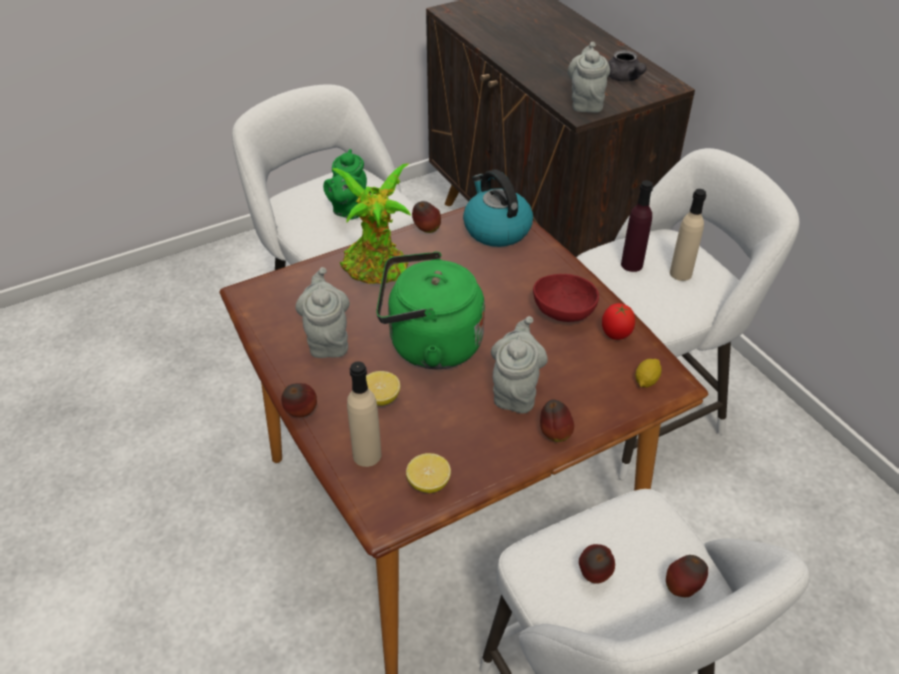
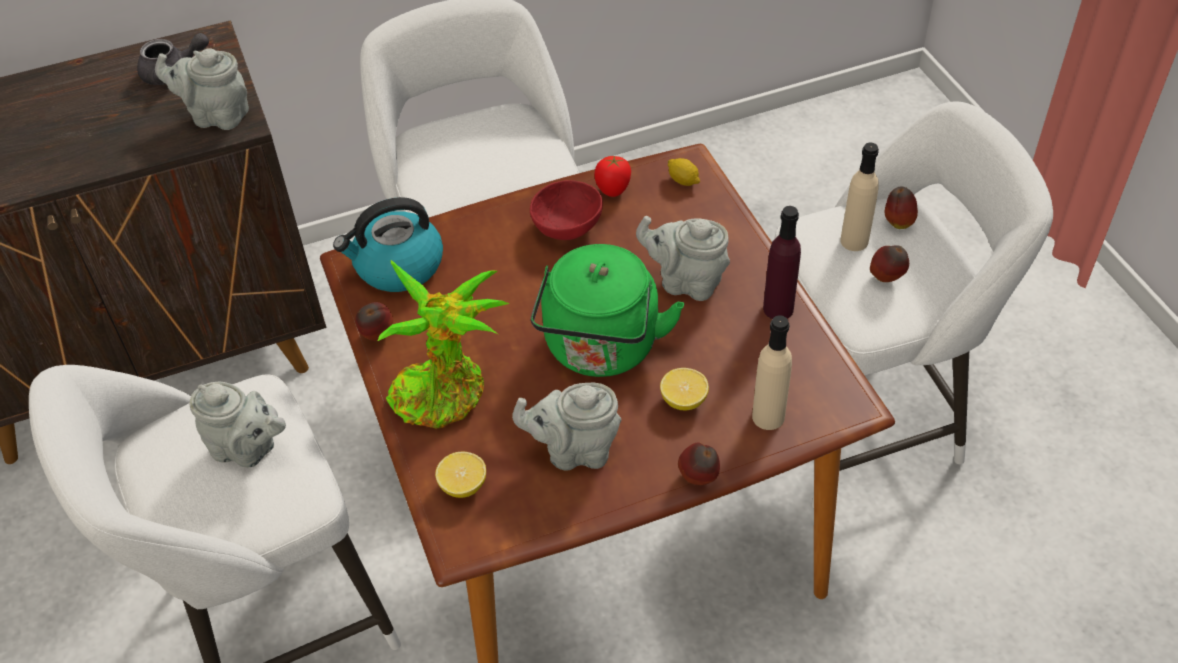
camera: 80 degrees left, 5 degrees up
green teapot [323,149,367,220] -> grey teapot [189,382,286,468]
lemon [406,453,451,493] -> lemon moved to [435,452,486,498]
apple [540,400,574,442] -> none
purple bottle [621,180,653,272] -> purple bottle moved to [763,206,801,319]
beige bottle [670,189,706,281] -> beige bottle moved to [840,142,879,251]

